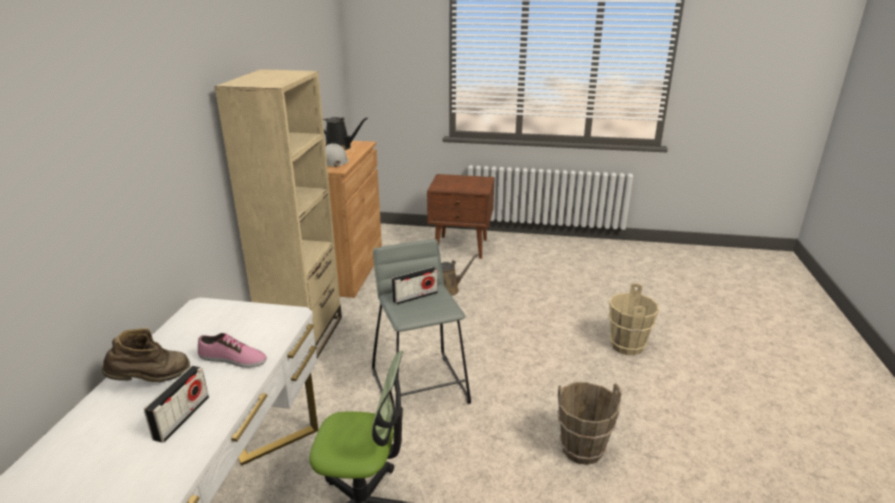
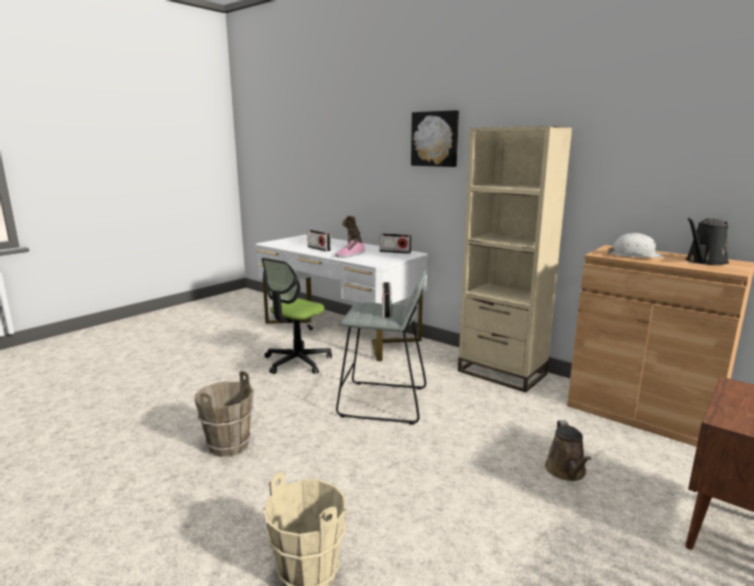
camera: 120 degrees right, 10 degrees down
none -> radio [380,233,411,254]
none -> picture [411,110,459,167]

